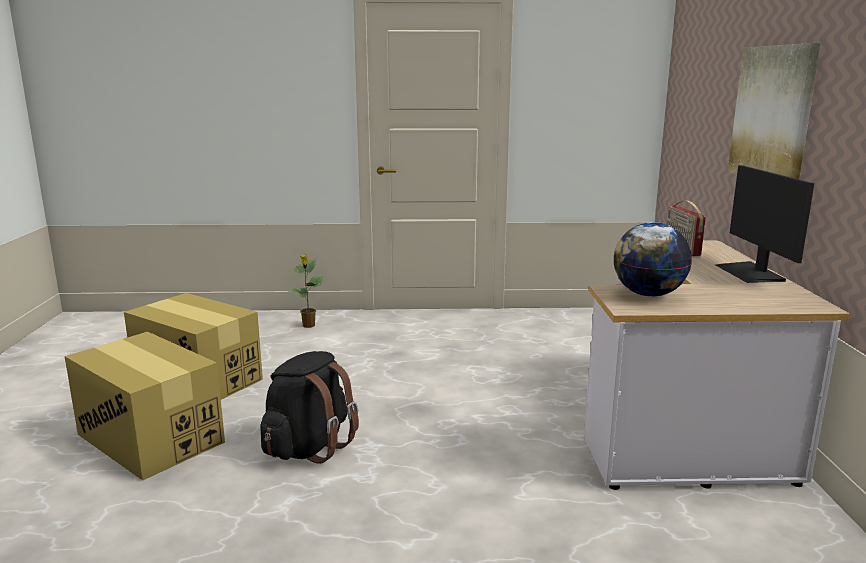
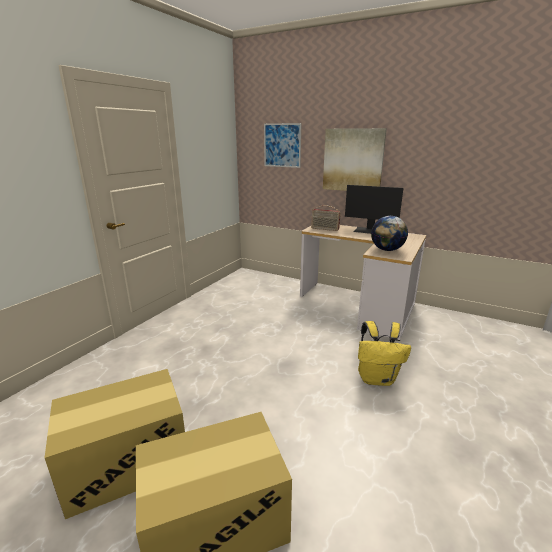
camera: 60 degrees left, 5 degrees up
black backpack [260,351,359,464] -> none
potted plant [288,254,324,328] -> none
none -> picture [264,123,301,168]
none -> yellow backpack [358,321,411,386]

